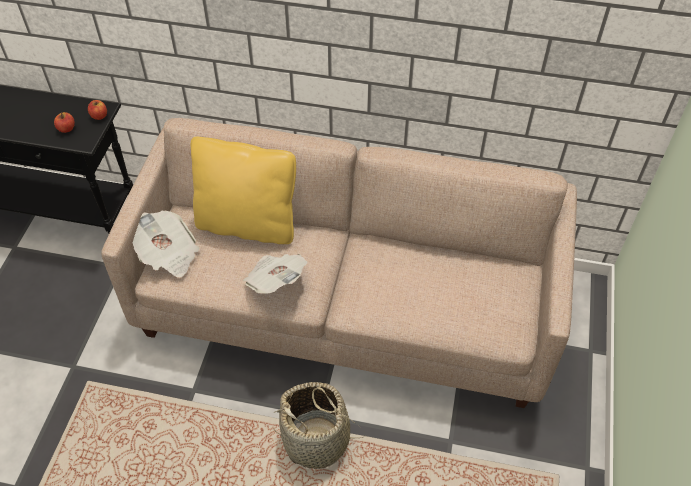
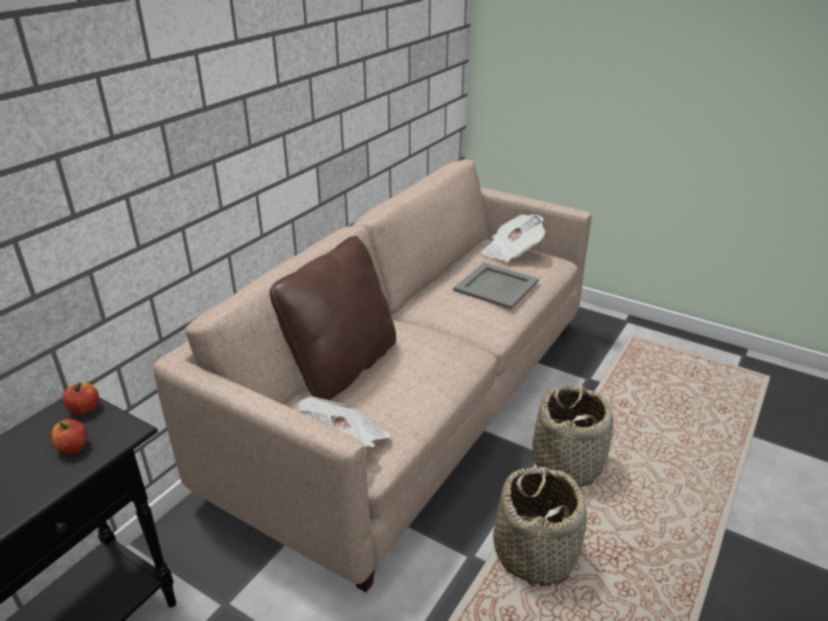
camera: 70 degrees left, 20 degrees down
yellow pillow [191,137,296,244] -> brown pillow [270,236,396,401]
newspaper [243,254,308,294] -> newspaper moved to [482,214,545,262]
none -> grey tray [453,262,539,309]
none -> basket [493,467,587,588]

